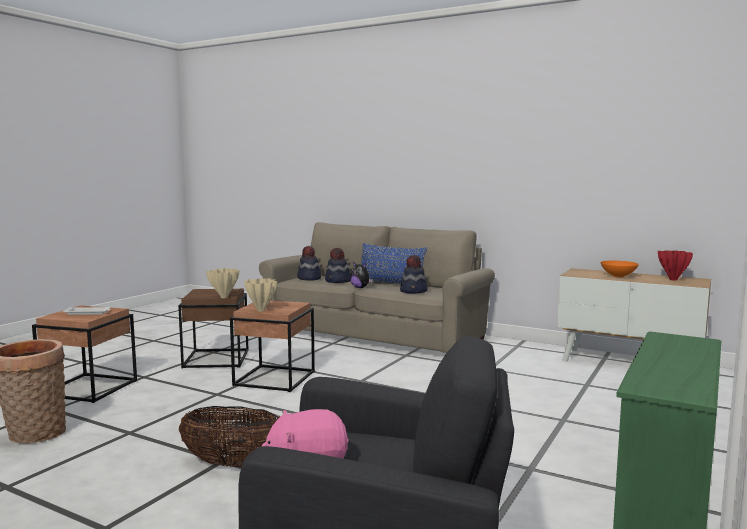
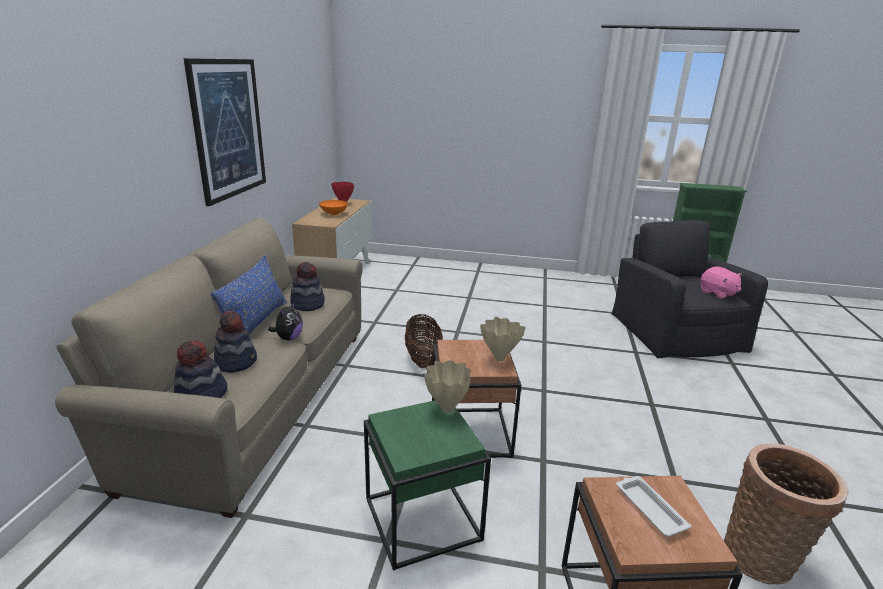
camera: 110 degrees left, 15 degrees up
brown side table [178,289,248,369] -> green side table [364,400,491,571]
basket [179,406,280,467] -> basket moved to [405,314,443,368]
none -> picture [183,58,266,206]

